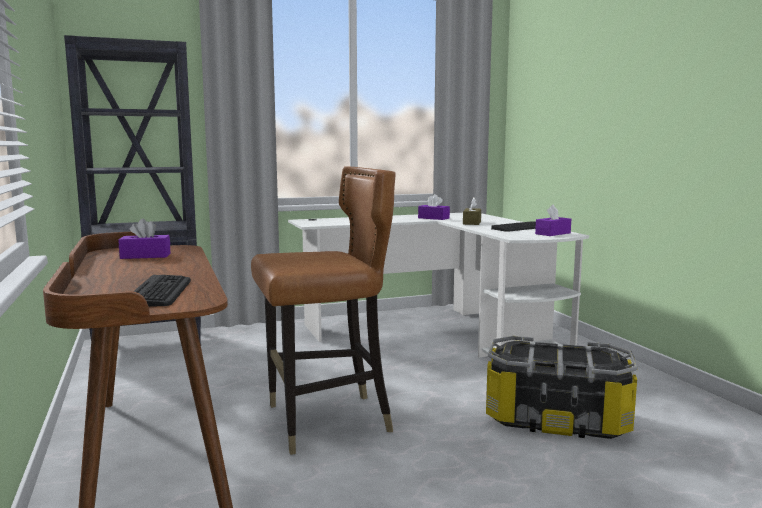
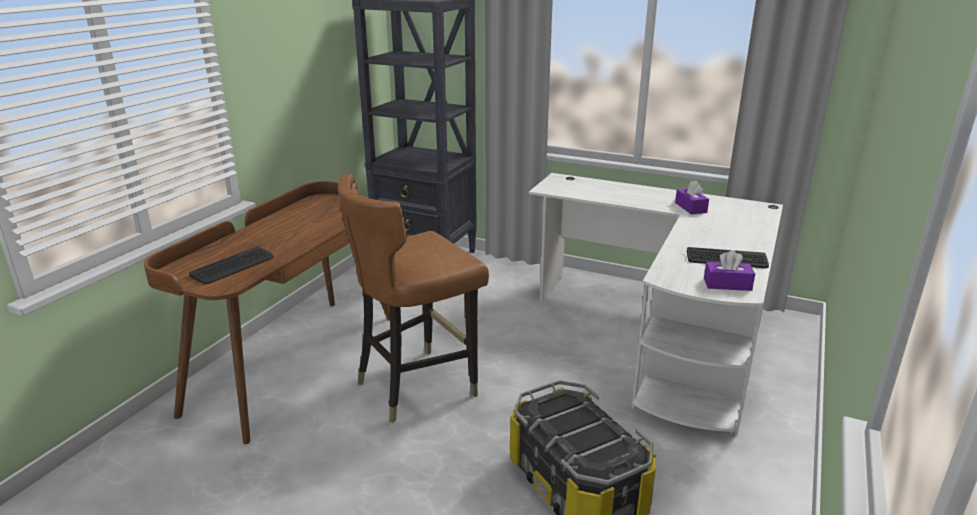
camera: 45 degrees right, 15 degrees up
purple tissue box [118,219,171,259] -> none
brown chair [251,166,396,455] -> brown chair turned 120 degrees clockwise [338,174,489,423]
brown tissue box [463,198,481,225] -> none

